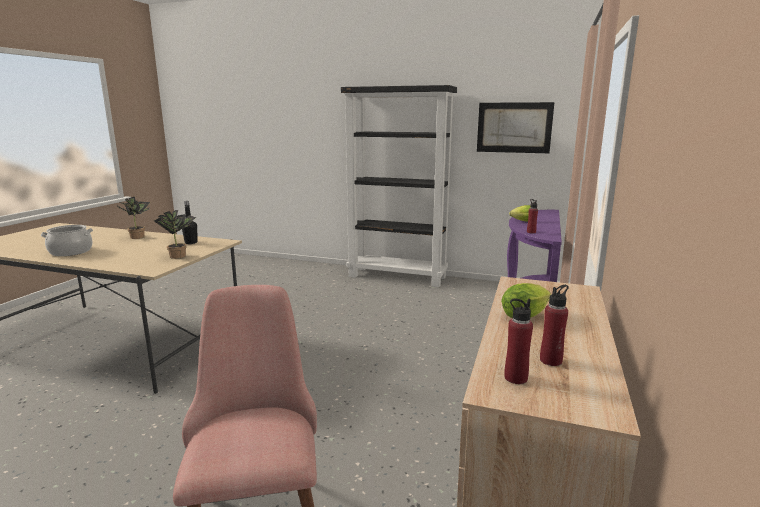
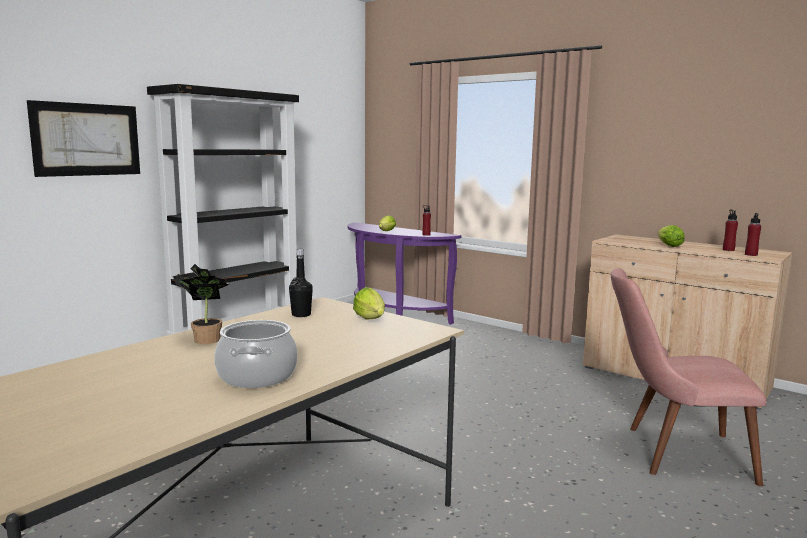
camera: 70 degrees left, 5 degrees down
potted plant [154,210,196,259] -> lettuce [353,287,385,319]
picture [477,102,554,153] -> picture moved to [27,100,140,177]

